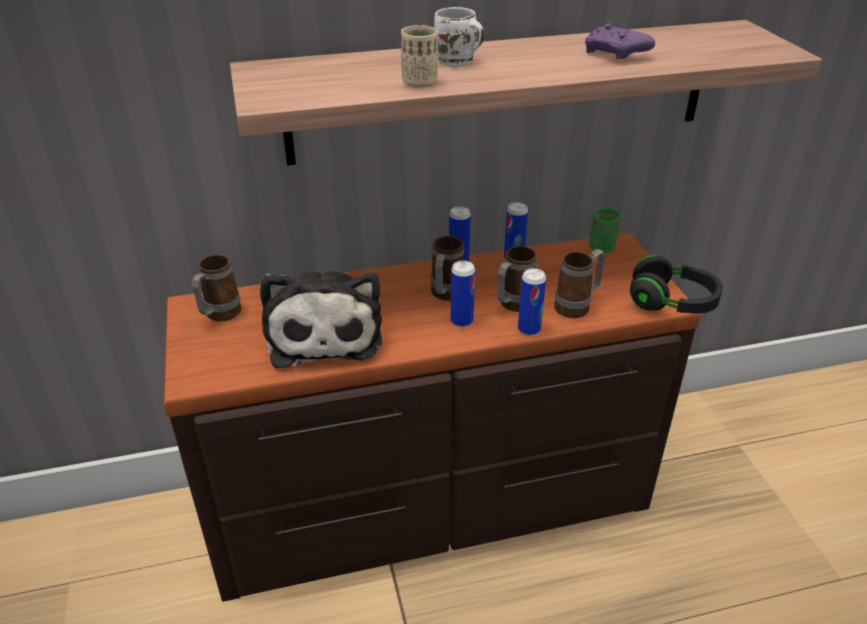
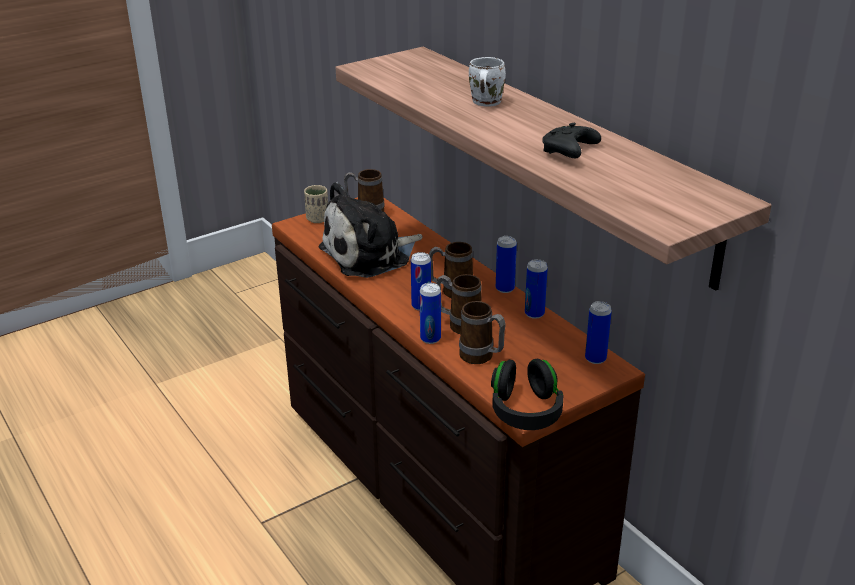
camera: 70 degrees right, 5 degrees down
beige cup [401,25,438,88] -> beige cup moved to [304,185,328,223]
purple game controller [585,23,655,60] -> black game controller [542,123,601,158]
green cup [589,208,621,253] -> can [585,301,612,364]

